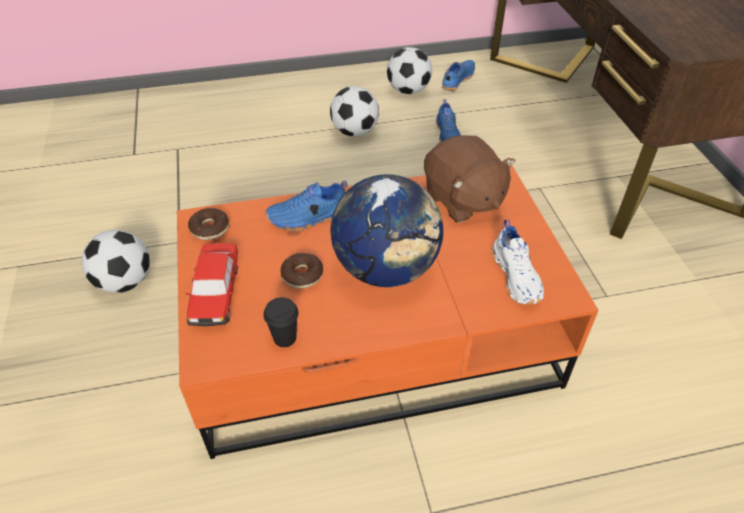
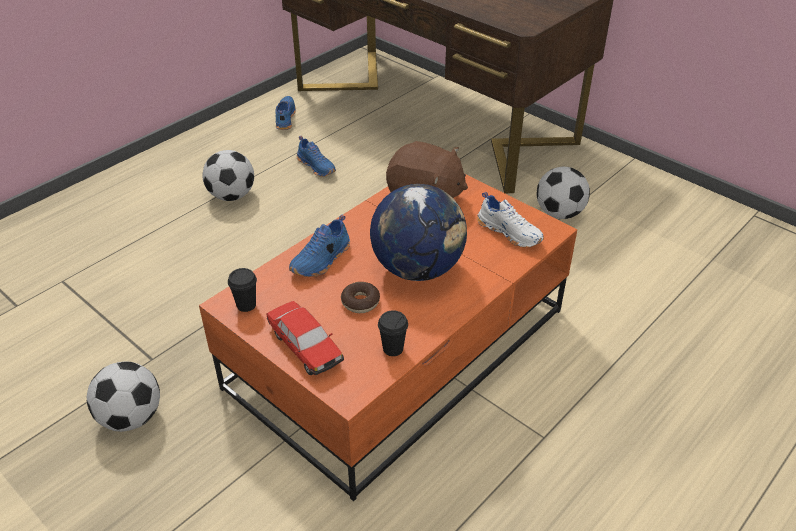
camera: 35 degrees left, 5 degrees down
donut [188,208,229,240] -> black cup [228,268,257,312]
football [387,47,432,94] -> football moved to [537,167,590,219]

